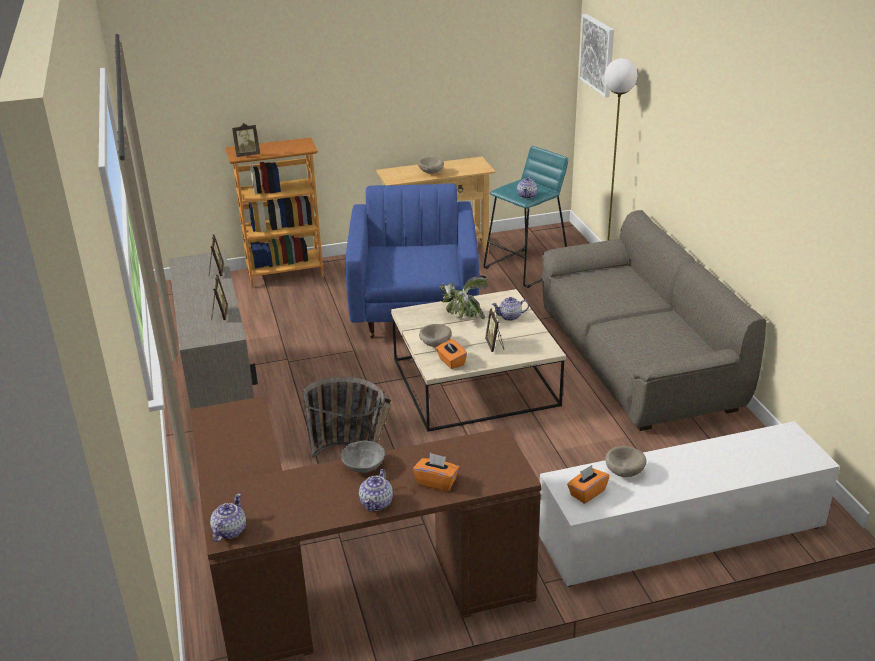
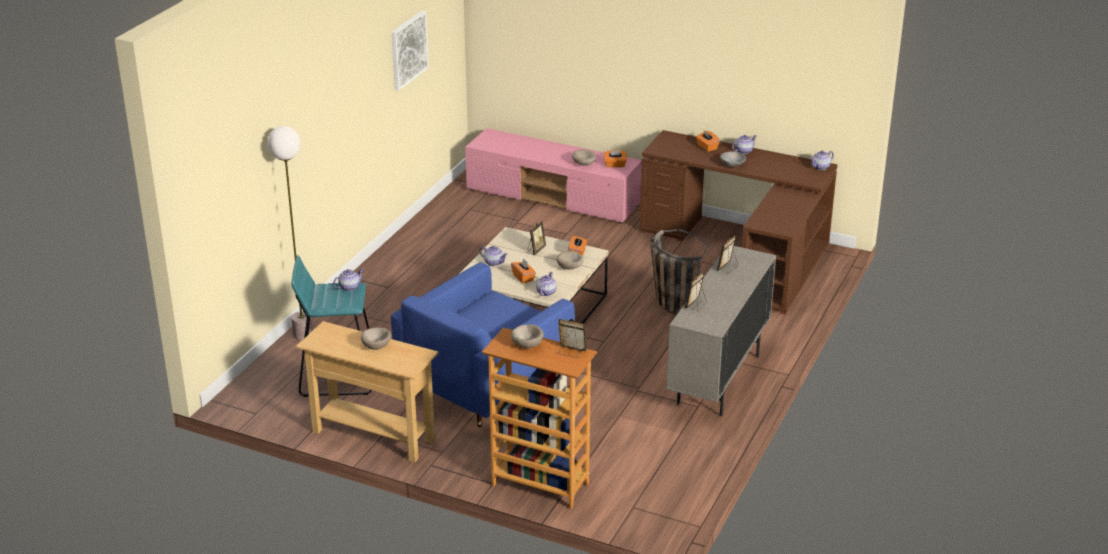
camera: 140 degrees left, 0 degrees up
potted plant [439,275,488,319] -> orange tissue box [511,258,536,283]
white tv stand [539,421,840,587] -> pink tv stand [465,128,642,224]
sofa [542,210,766,431] -> none
picture [579,14,614,97] -> picture moved to [391,10,429,91]
none -> beige bowl [511,324,543,348]
none -> teapot [536,272,557,296]

